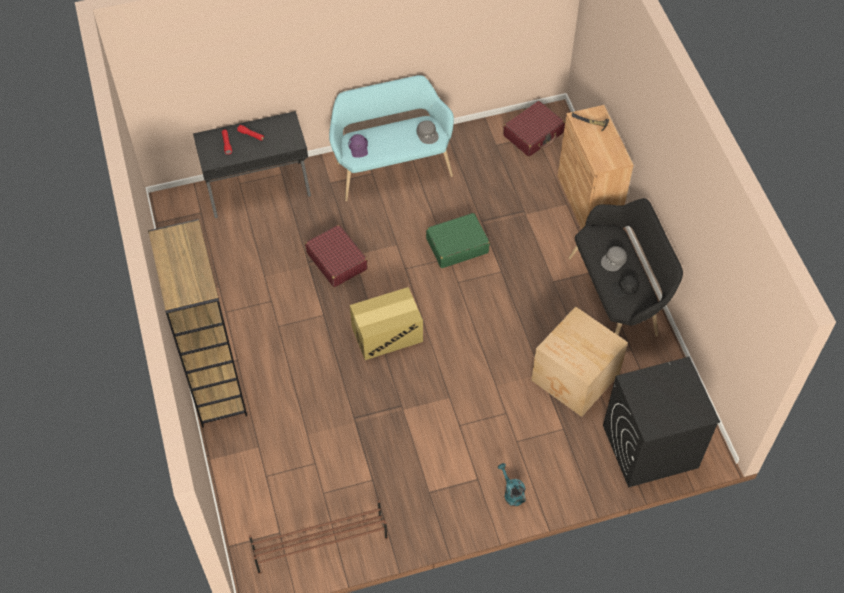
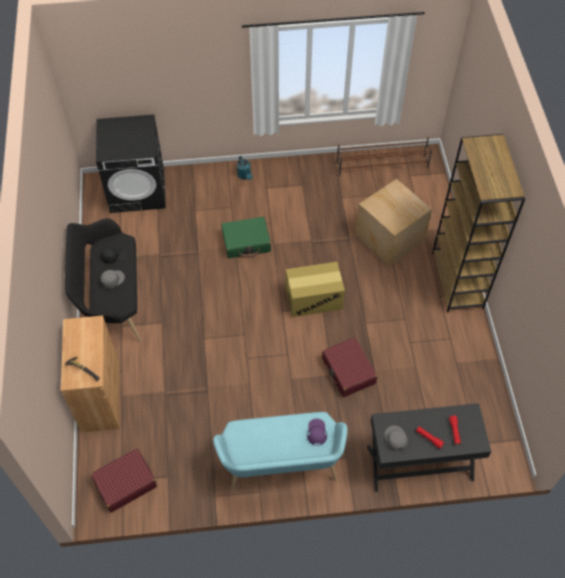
camera: 170 degrees left, 0 degrees up
grey cap [416,120,439,144] -> grey cap moved to [384,425,408,452]
green suitcase [426,213,490,268] -> green suitcase moved to [221,217,271,258]
cardboard box [531,306,628,417] -> cardboard box moved to [355,179,432,266]

